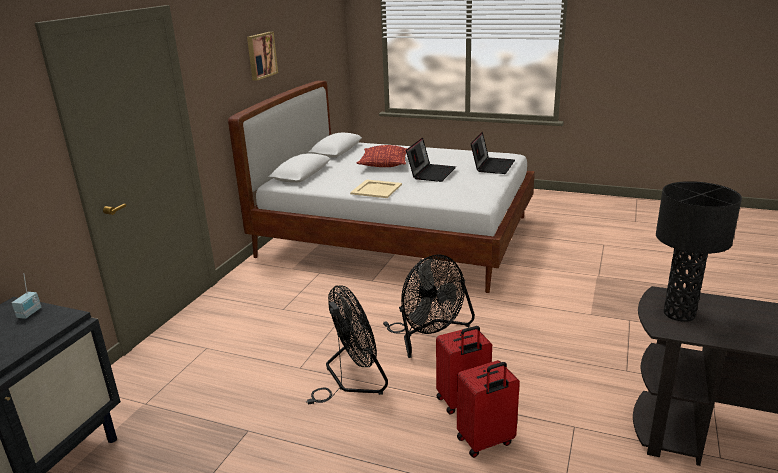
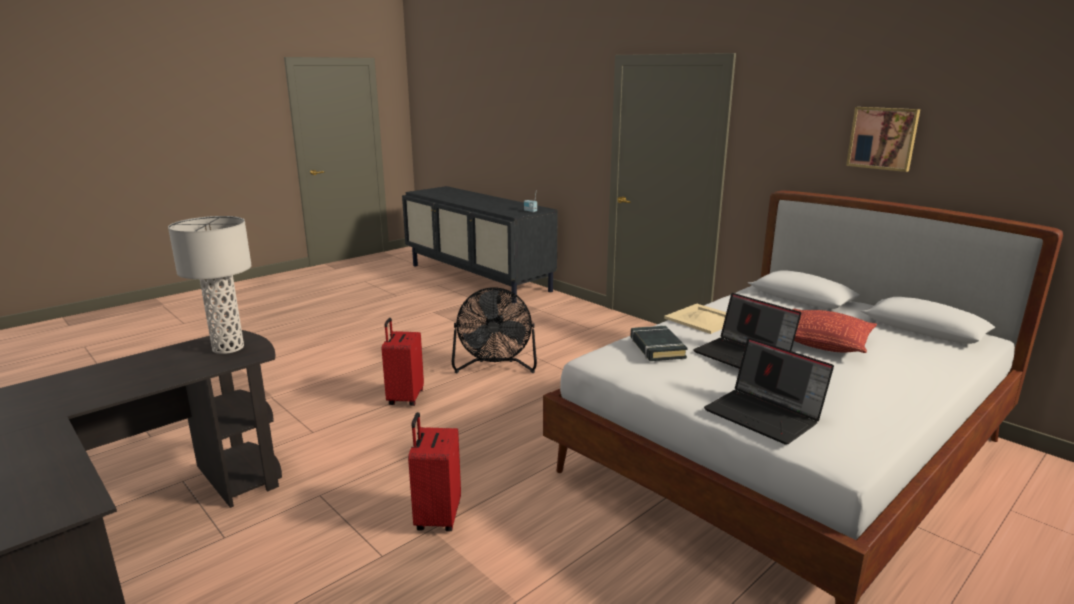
camera: 115 degrees right, 5 degrees down
black fan [383,255,475,358] -> none
red suitcase [457,360,520,458] -> red suitcase moved to [408,412,461,532]
black table lamp [656,181,742,322] -> white table lamp [168,216,252,354]
none -> black book [630,326,687,361]

